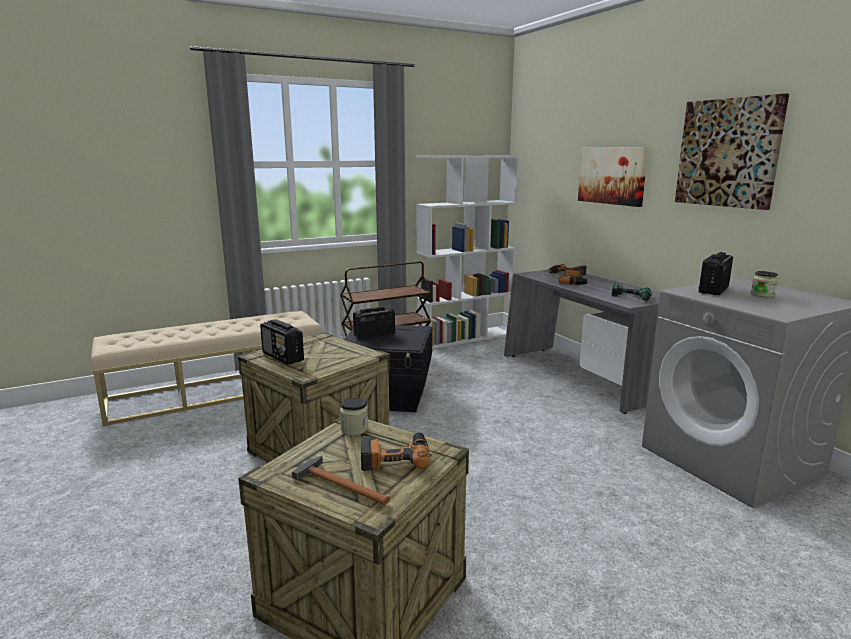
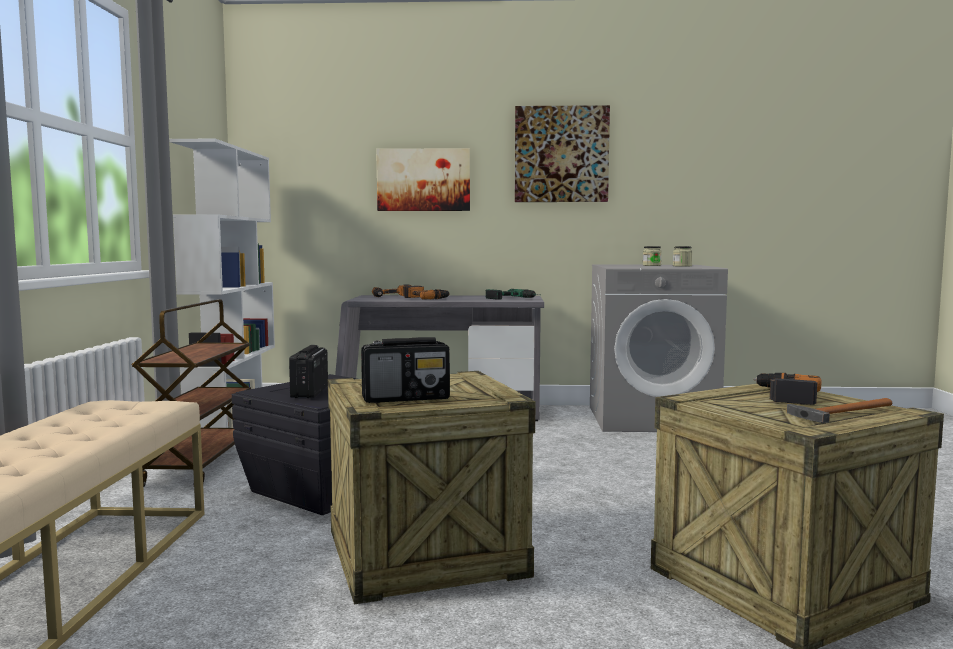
camera: 60 degrees left, 10 degrees down
jar [340,398,368,435] -> jar moved to [673,246,692,267]
radio [698,252,733,295] -> none

